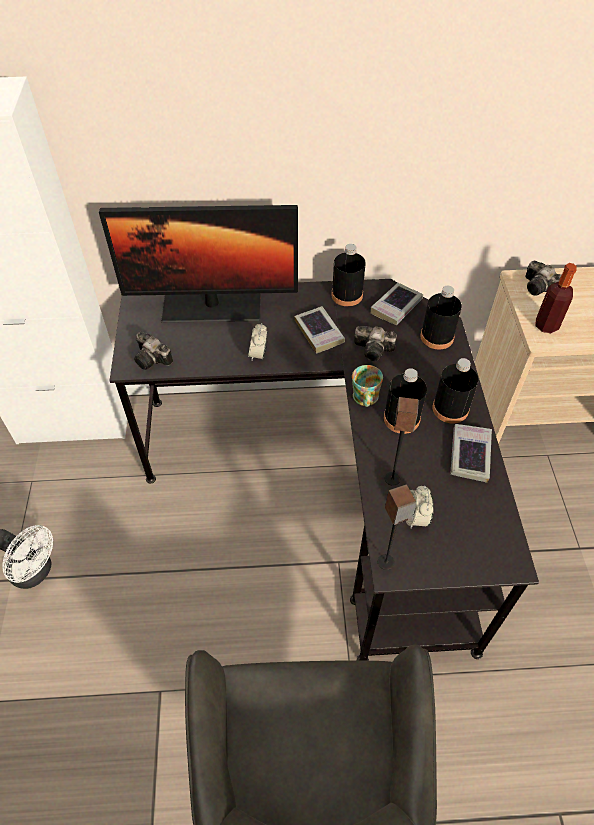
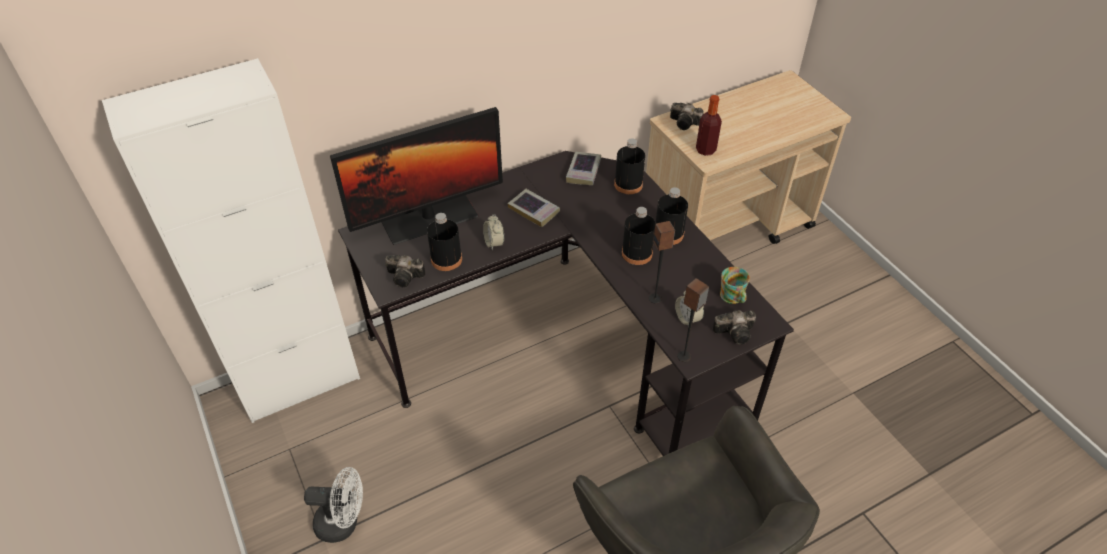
camera: 25 degrees left, 5 degrees down
black bottle [331,244,366,306] -> black bottle moved to [427,213,462,271]
mug [352,365,383,407] -> mug moved to [720,267,750,304]
camera [354,326,397,361] -> camera moved to [713,310,756,345]
book [450,424,492,483] -> none

